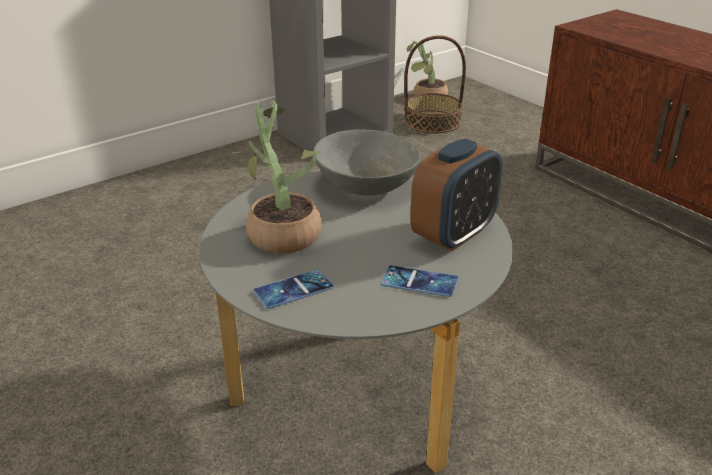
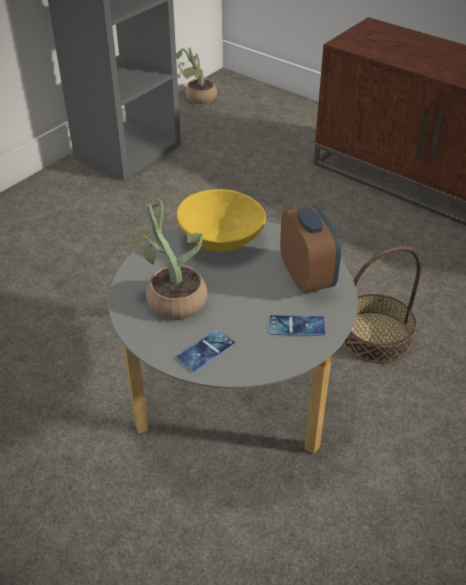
camera: 15 degrees left, 10 degrees up
grey bowl [313,129,420,195] -> yellow bowl [177,189,266,252]
basket [404,35,466,134] -> basket moved to [343,246,421,363]
alarm clock [410,139,502,251] -> alarm clock turned 45 degrees counterclockwise [280,205,341,293]

